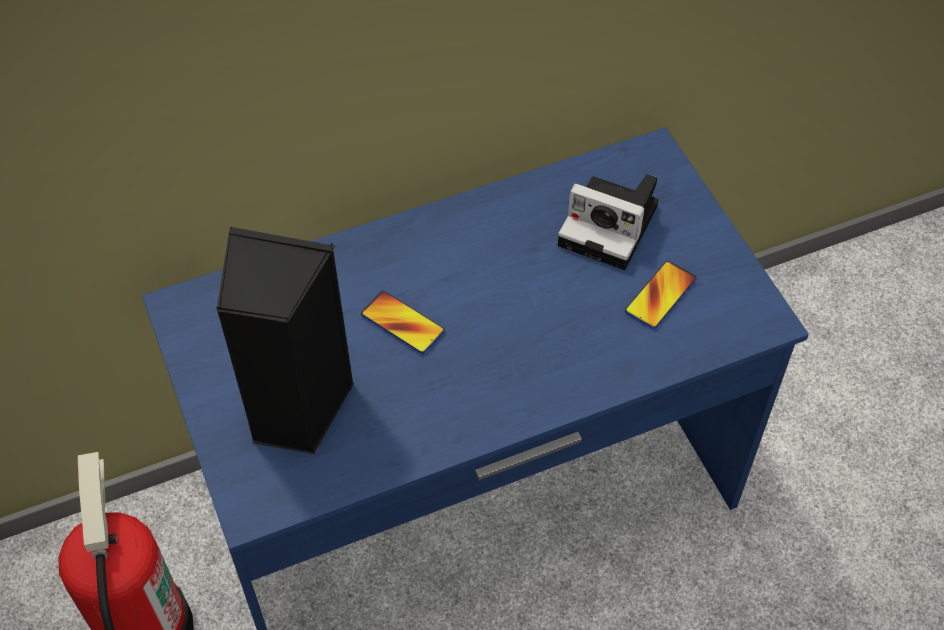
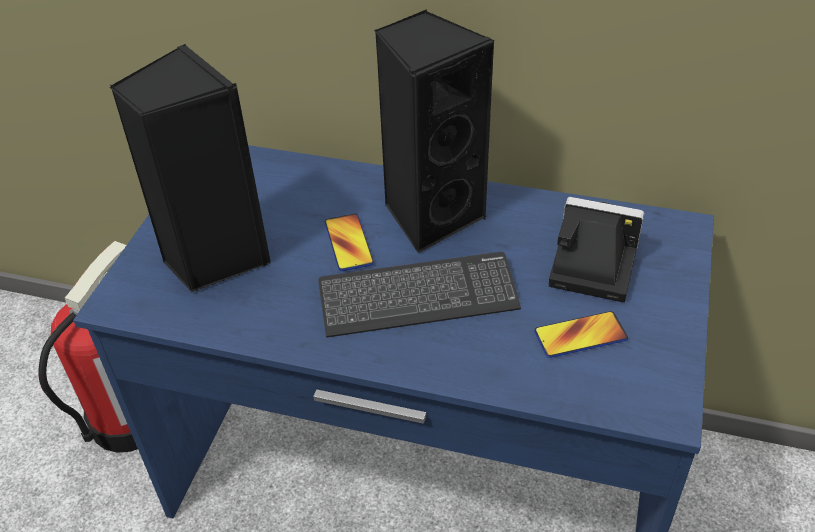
camera: 40 degrees right, 10 degrees down
camera [558,174,659,270] -> camera turned 135 degrees clockwise [548,197,644,302]
none -> keyboard [318,252,521,338]
none -> black speaker [374,9,494,253]

